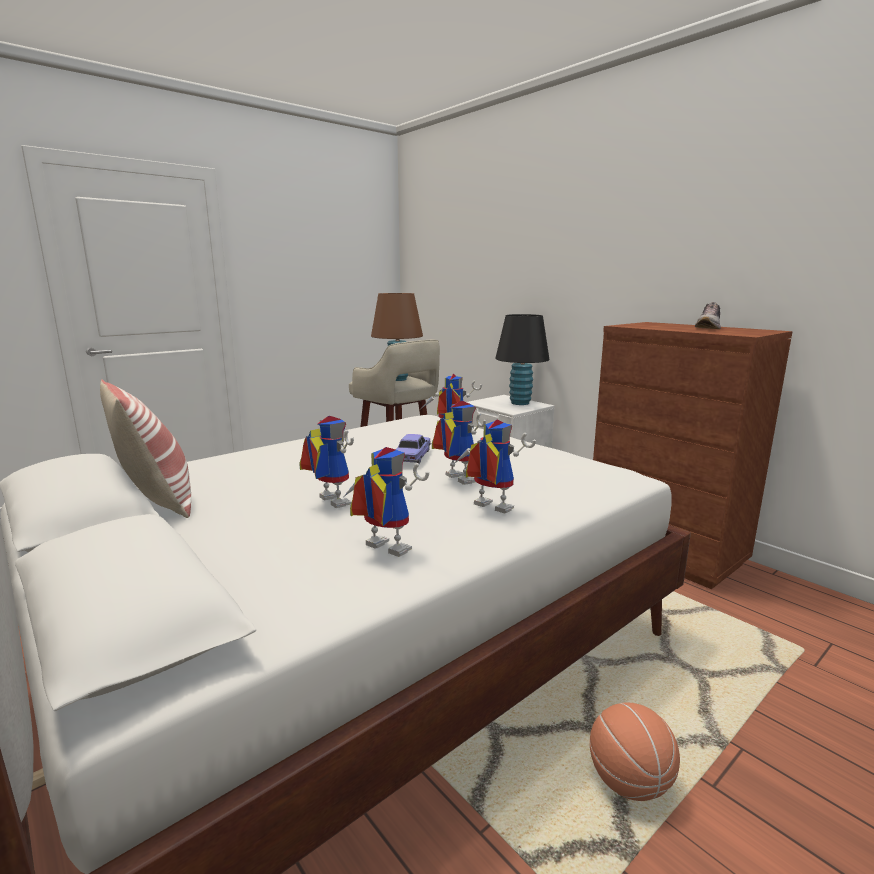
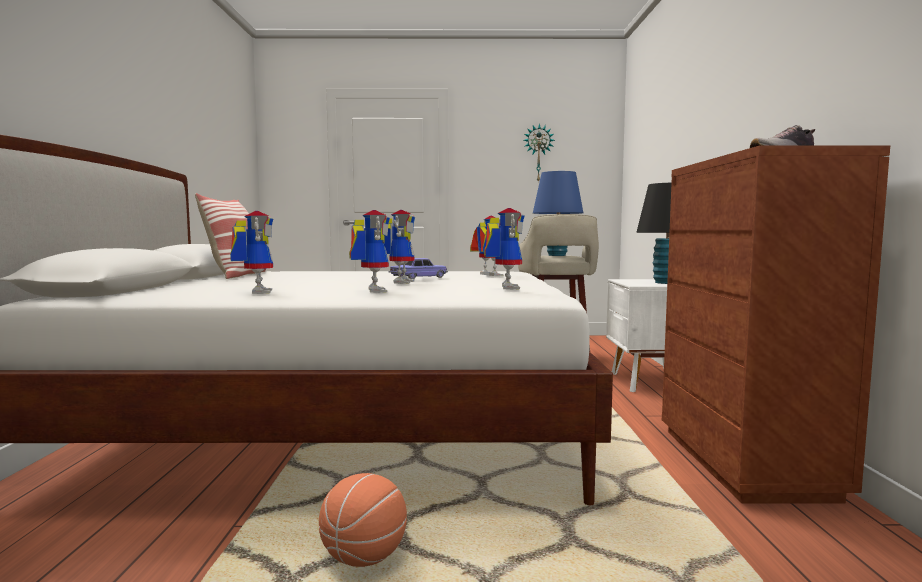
camera: 40 degrees right, 10 degrees down
toy robot [299,416,354,508] -> toy robot moved to [484,208,525,290]
brown table lamp [371,293,423,381] -> blue table lamp [533,171,583,256]
none -> wall clock [524,123,555,183]

